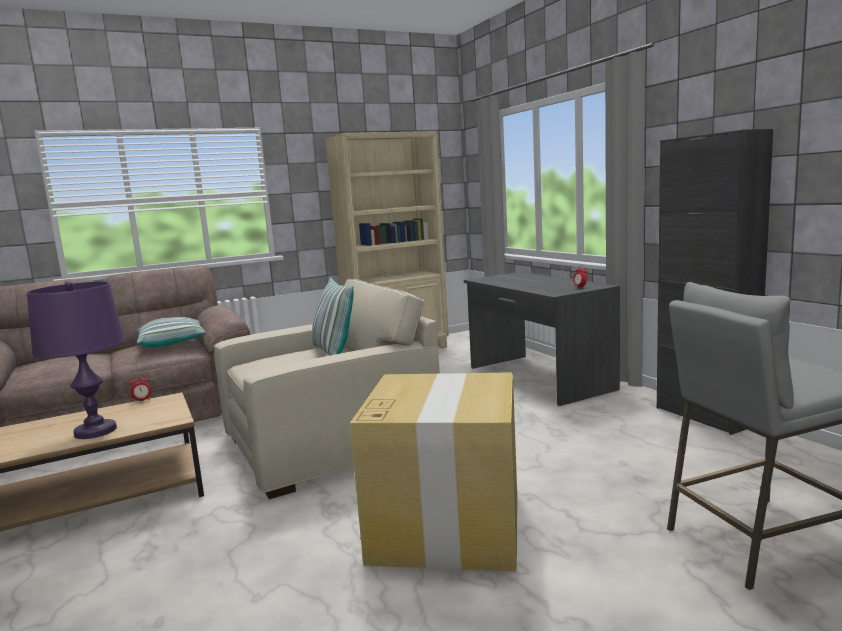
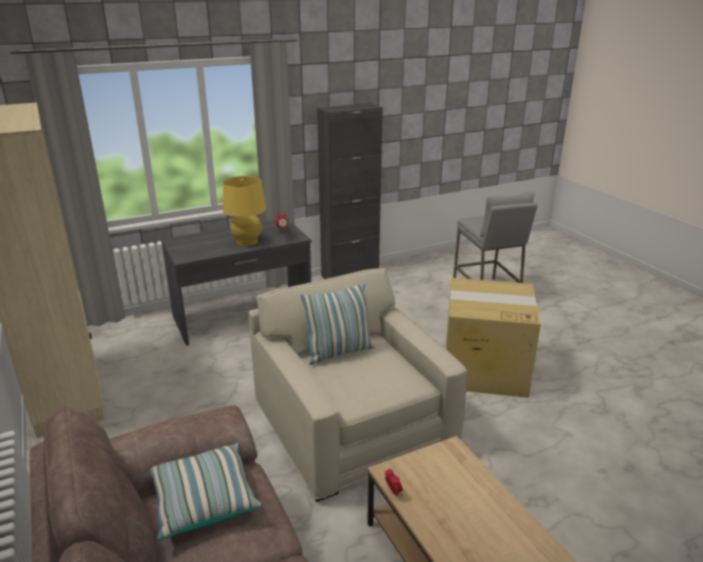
camera: 90 degrees left, 15 degrees up
purple table lamp [27,282,125,439] -> none
none -> yellow table lamp [223,176,266,246]

